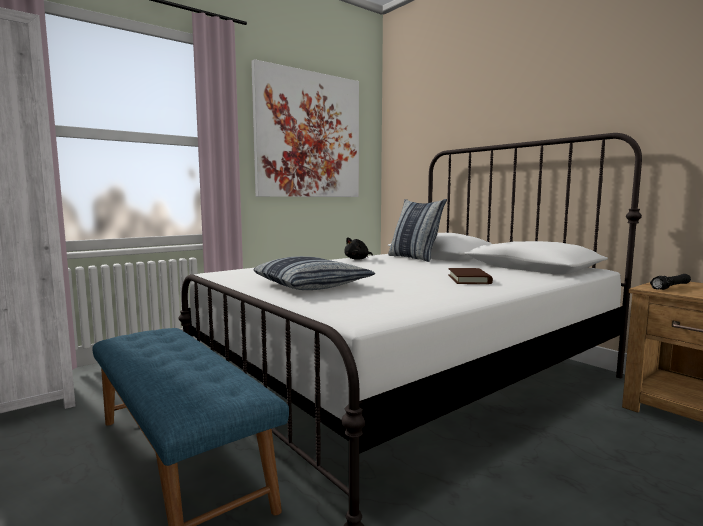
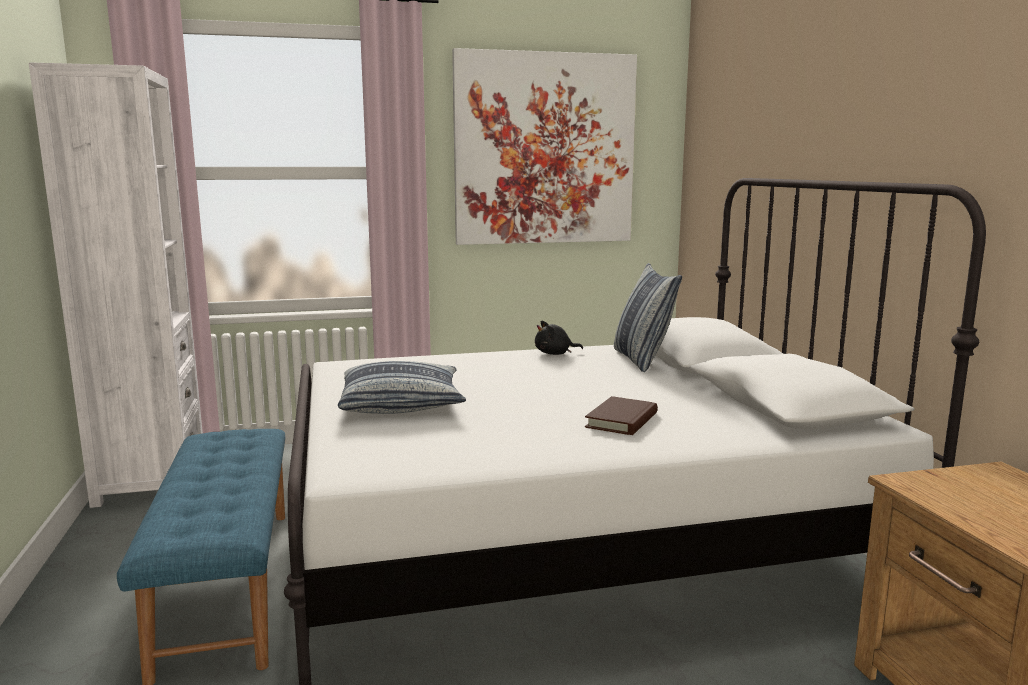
camera: 25 degrees right, 5 degrees up
black flashlight [650,274,691,290] -> none

